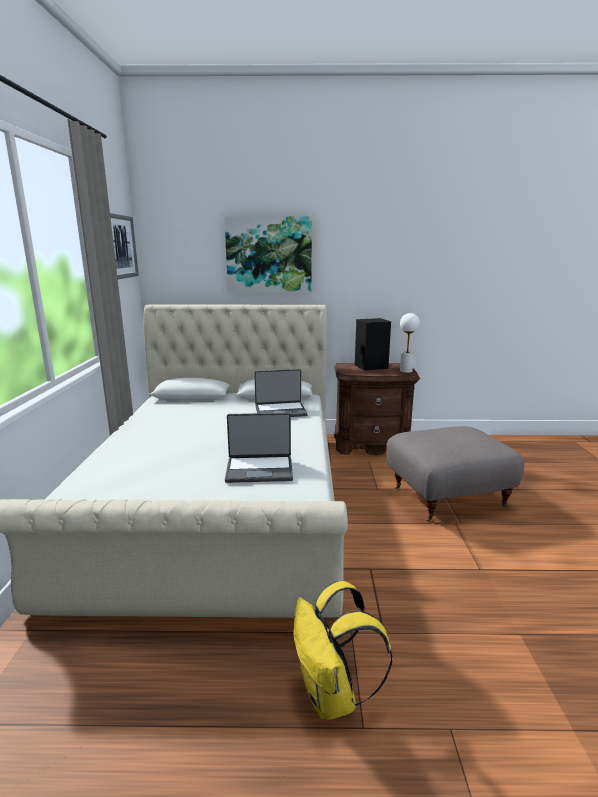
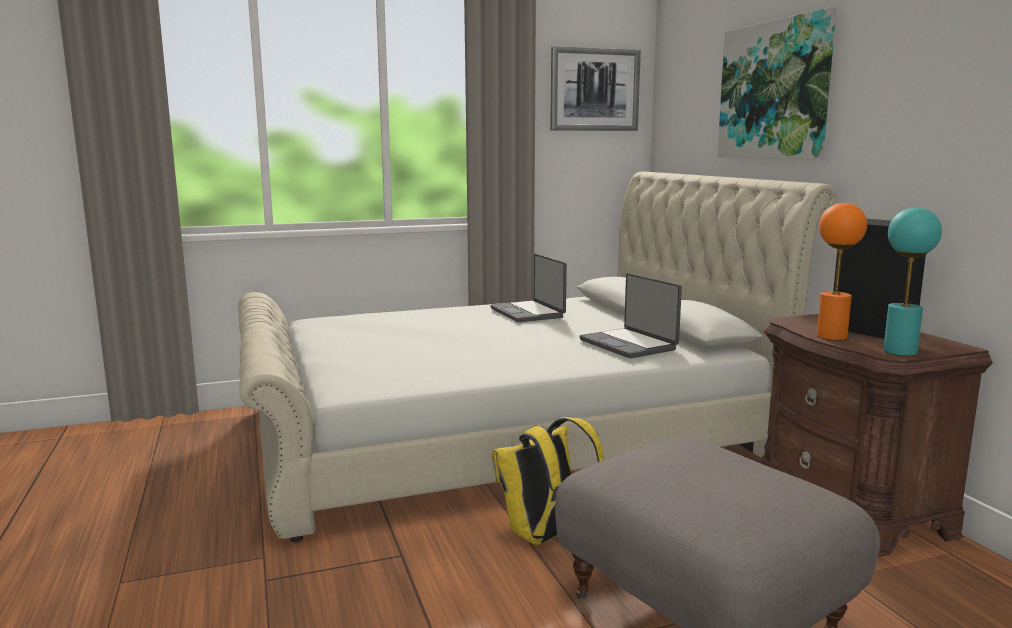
camera: 70 degrees right, 5 degrees down
laptop [225,413,293,483] -> laptop moved to [491,254,567,322]
yellow backpack [293,581,393,720] -> yellow backpack moved to [492,417,604,545]
white table lamp [400,313,420,373] -> turquoise table lamp [883,208,942,356]
none -> orange table lamp [817,203,867,340]

